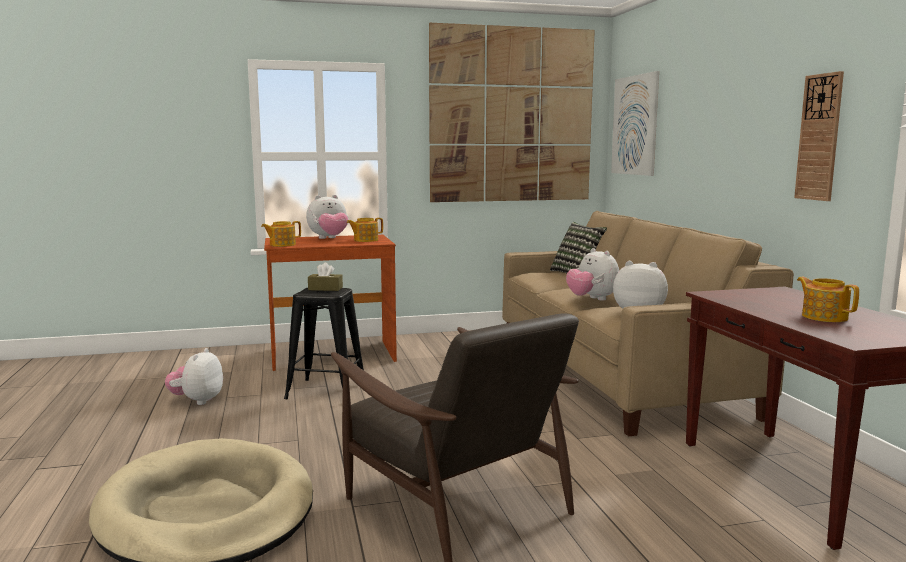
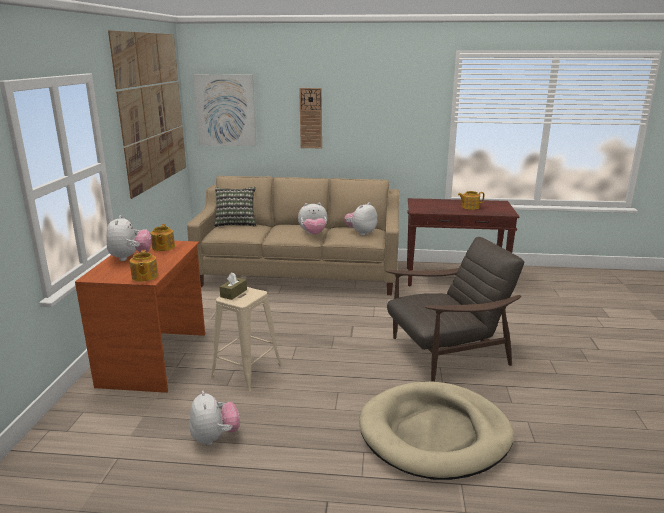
camera: 70 degrees left, 10 degrees up
plush toy [165,348,223,405] -> plush toy turned 135 degrees counterclockwise [190,391,240,445]
black stool [284,288,364,399] -> beige stool [210,287,282,392]
wall clock [794,71,844,201] -> wall clock moved to [299,88,322,148]

